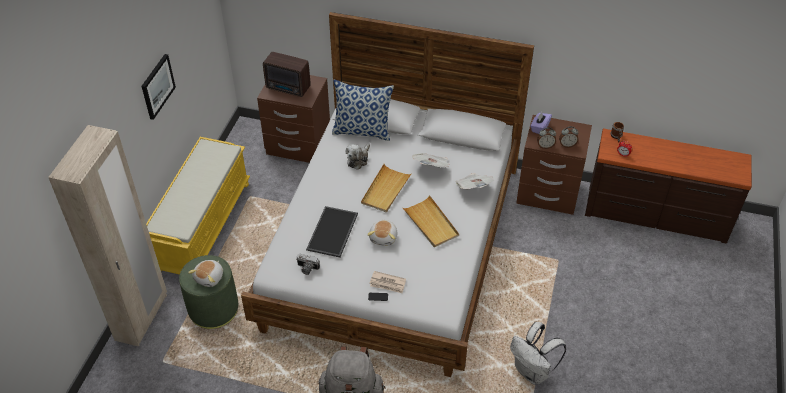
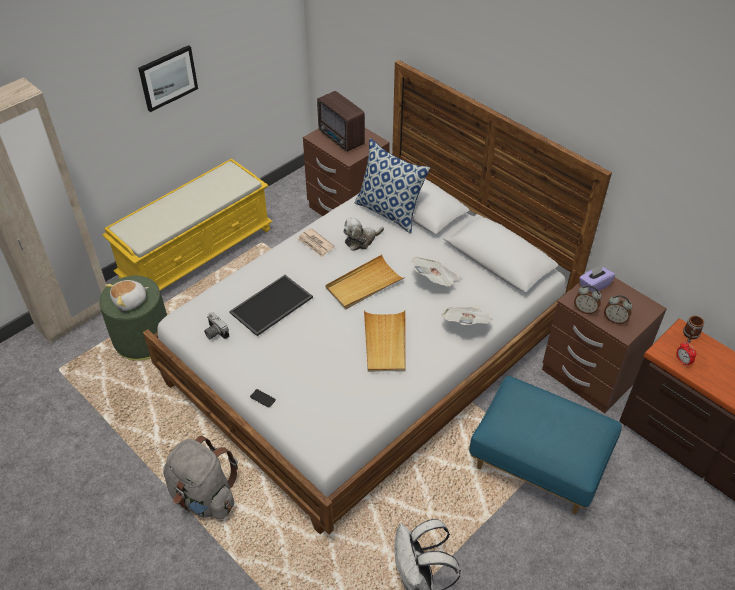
camera: 30 degrees right, 0 degrees up
plush toy [367,220,397,246] -> none
newspaper [369,271,406,293] -> newspaper moved to [298,228,335,257]
none -> blue ottoman [469,376,622,514]

